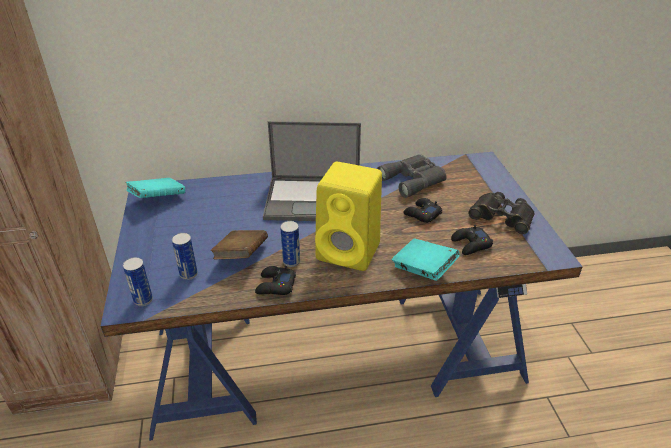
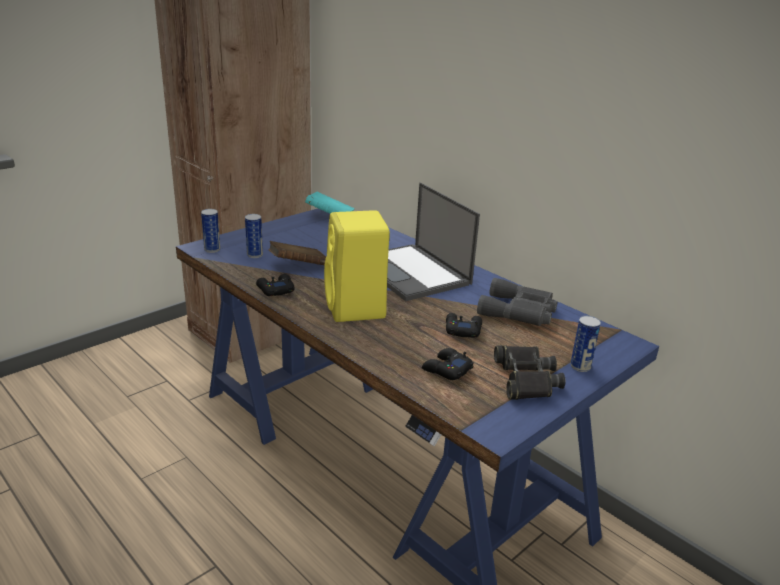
camera: 55 degrees right, 10 degrees down
can [280,221,300,267] -> can moved to [570,316,601,372]
turquoise book [392,239,460,281] -> none

